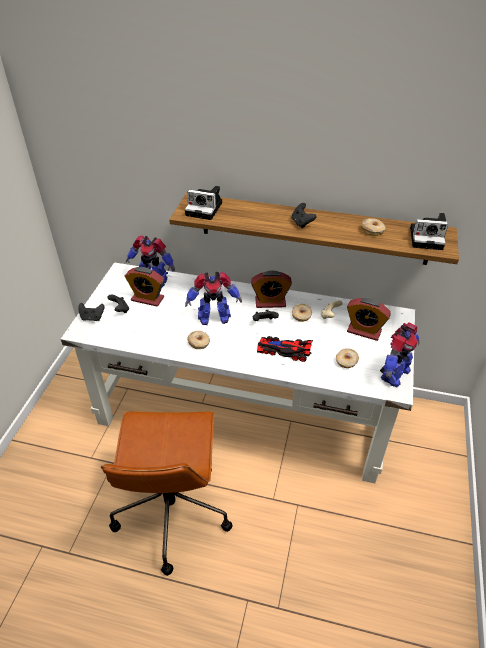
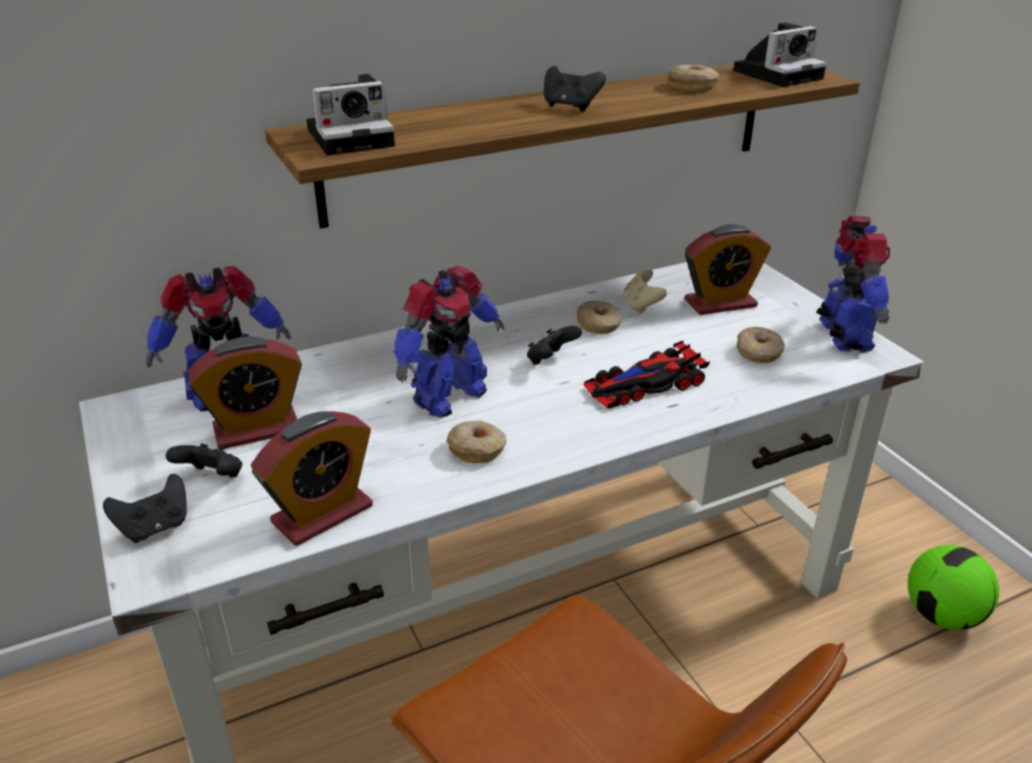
camera: 40 degrees left, 10 degrees down
alarm clock [251,270,292,308] -> alarm clock moved to [251,411,373,546]
none -> football [908,545,999,630]

